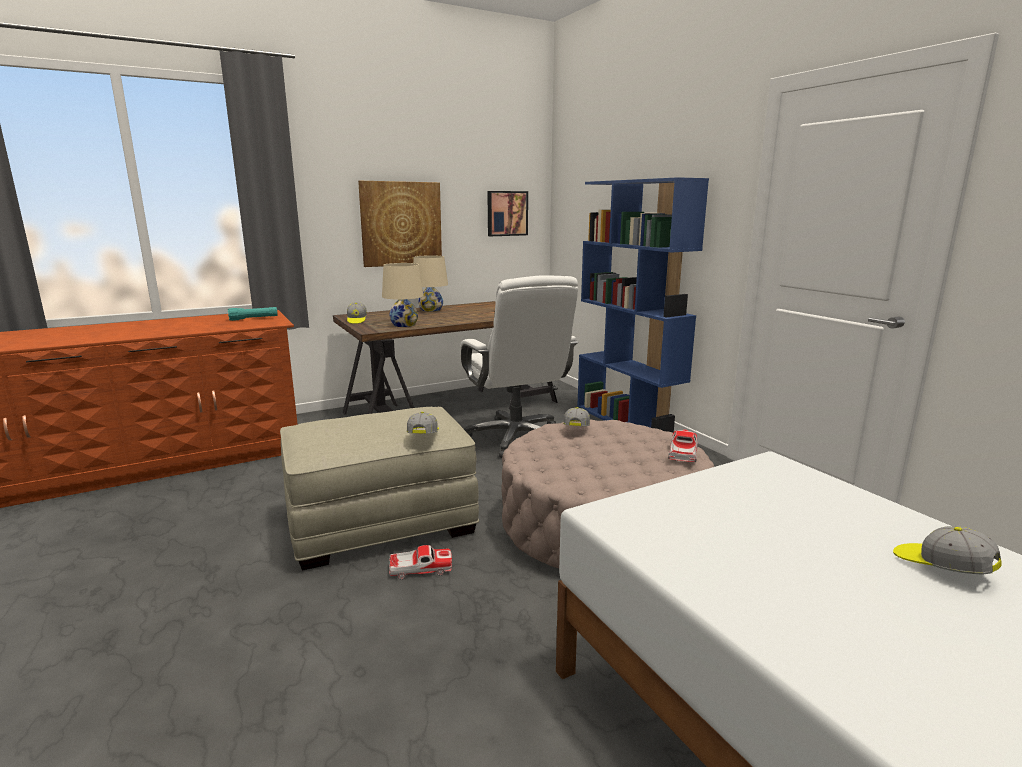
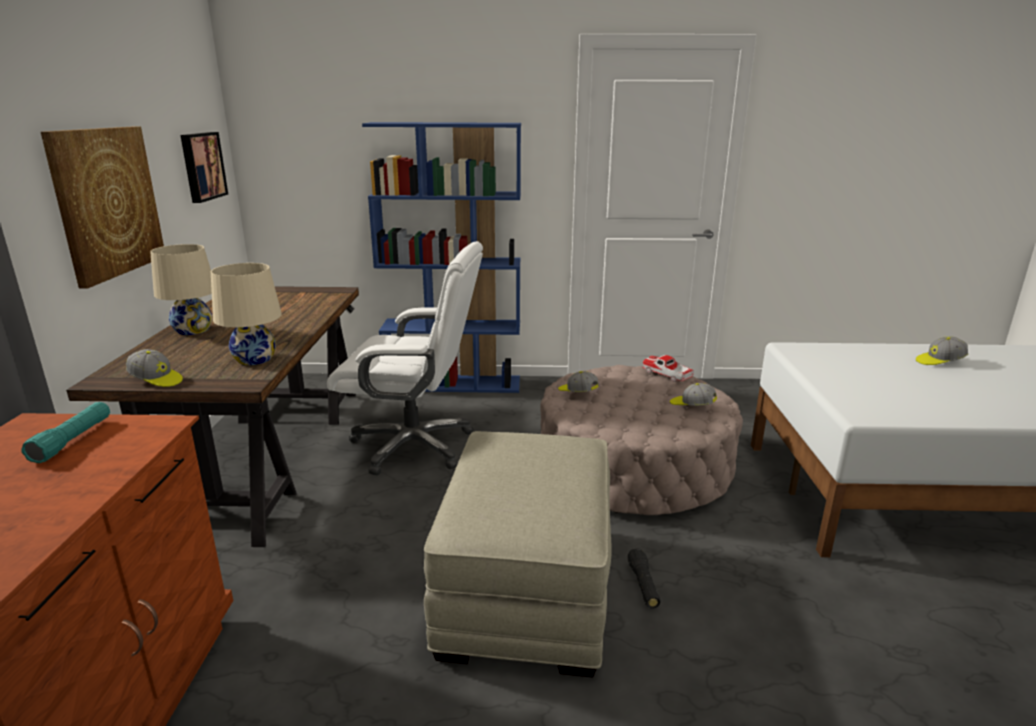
camera: 60 degrees left, 5 degrees up
toy car [389,545,452,580] -> black flashlight [627,548,661,609]
cap [407,412,439,434] -> cap moved to [670,383,717,406]

